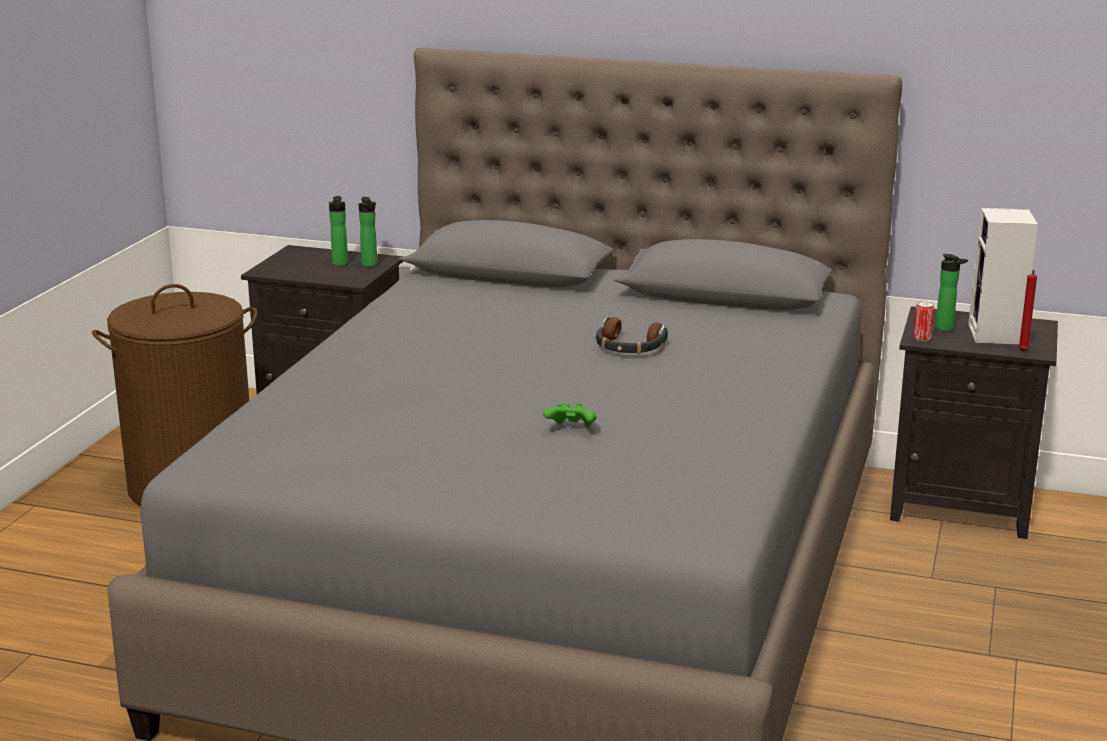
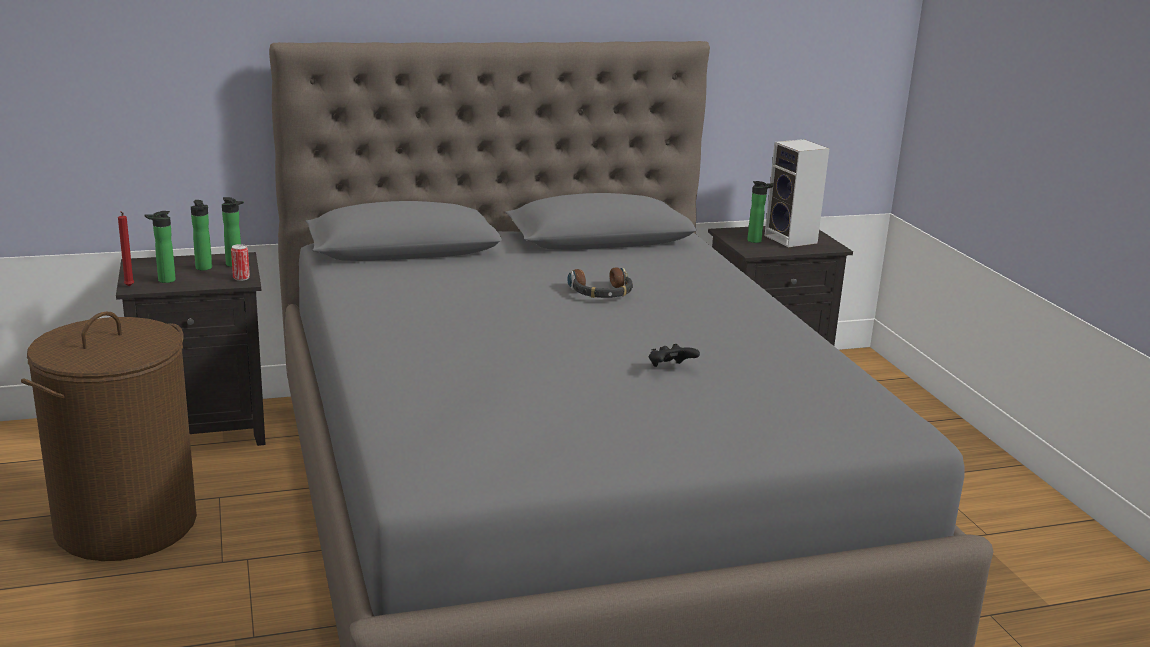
camera: 35 degrees left, 0 degrees up
green game controller [543,403,597,427] -> black game controller [649,344,700,367]
can [913,301,935,342] -> can moved to [231,244,250,281]
red candle [1018,270,1037,351] -> red candle moved to [118,211,134,287]
none -> bottle [145,211,176,283]

